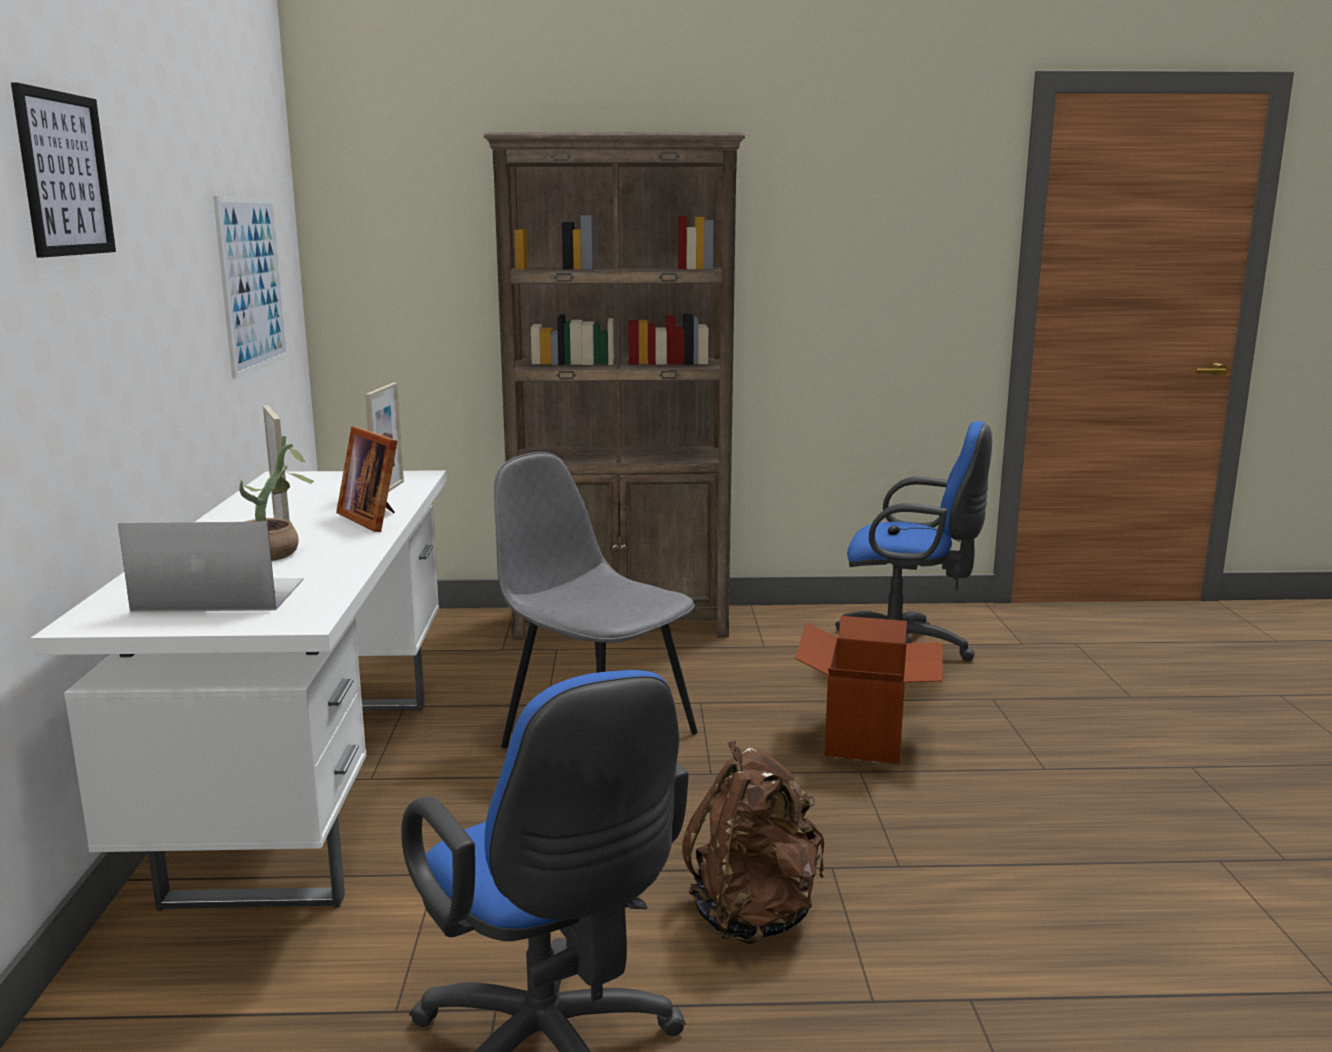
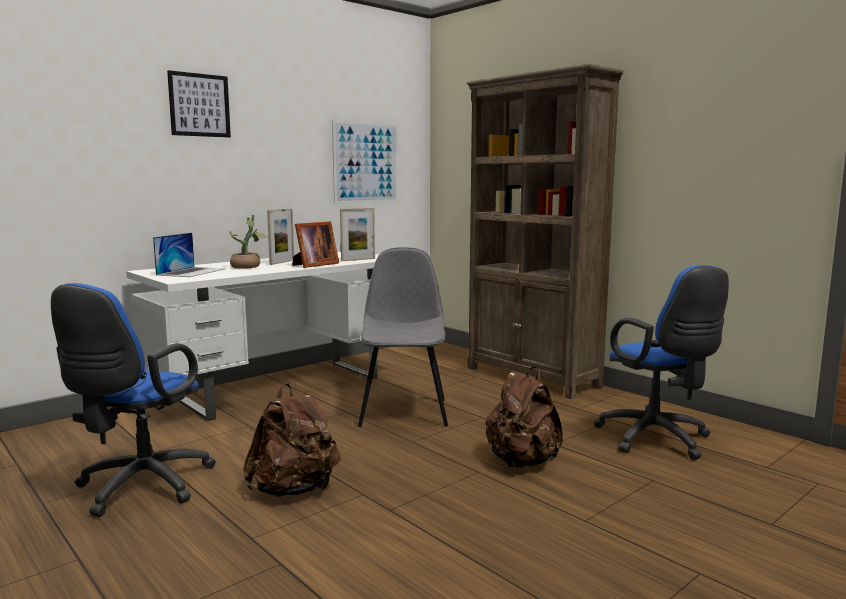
camera: 50 degrees right, 5 degrees down
laptop [118,522,304,612] -> laptop turned 60 degrees clockwise [153,233,225,277]
picture frame [336,426,397,532] -> picture frame turned 150 degrees counterclockwise [292,221,339,268]
cardboard box [795,616,943,764] -> brown backpack [486,367,563,468]

